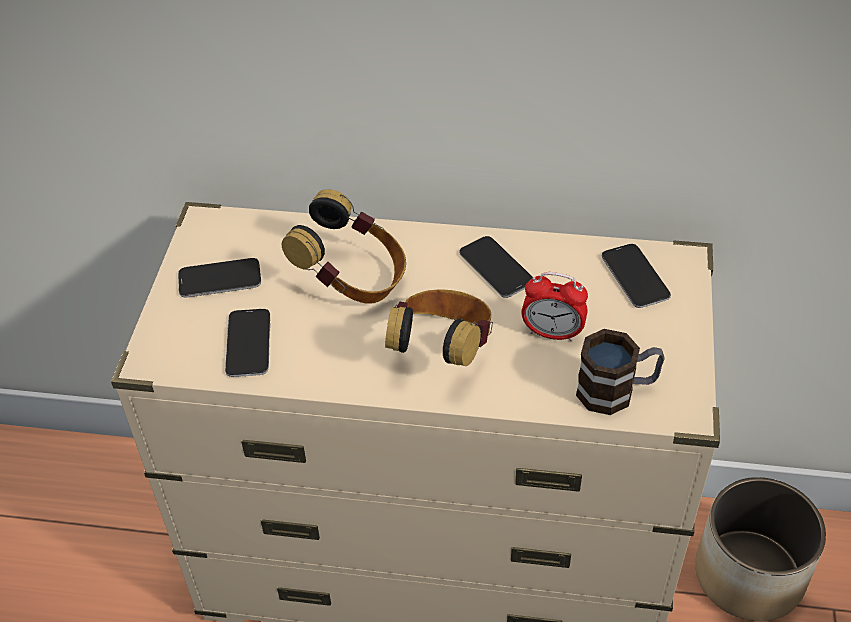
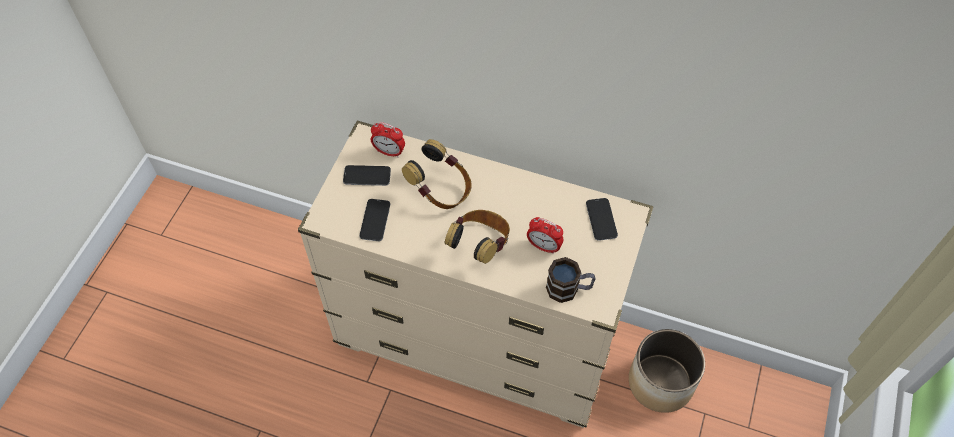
camera: 10 degrees right, 10 degrees up
phone [459,236,533,298] -> none
none -> alarm clock [371,122,405,158]

